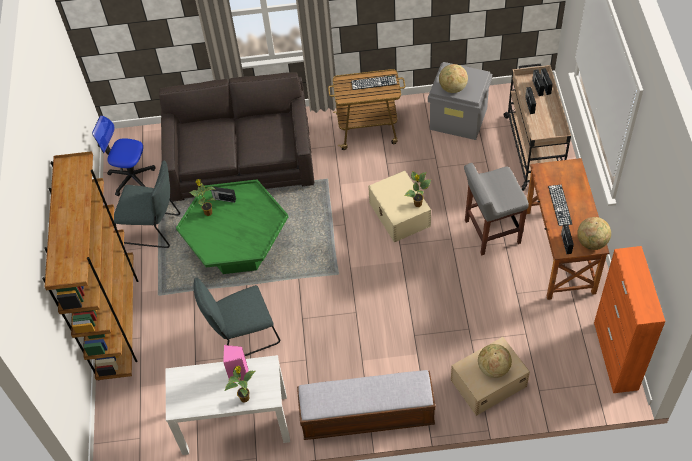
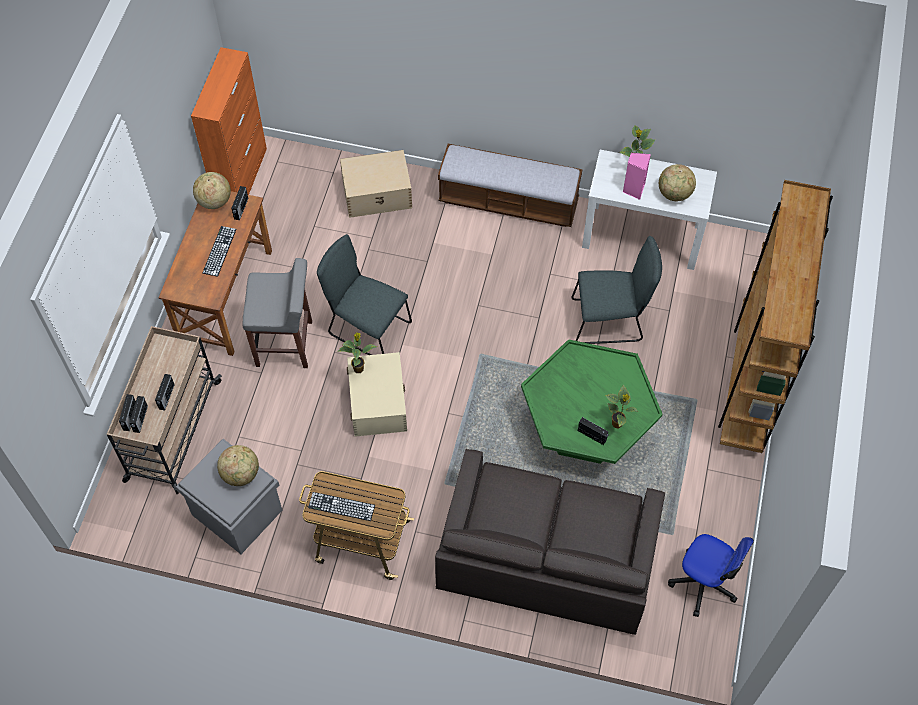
camera: 165 degrees left, 5 degrees up
grey chair [114,161,180,248] -> grey chair moved to [317,234,412,355]
globe [478,344,512,378] -> globe moved to [659,164,696,201]

